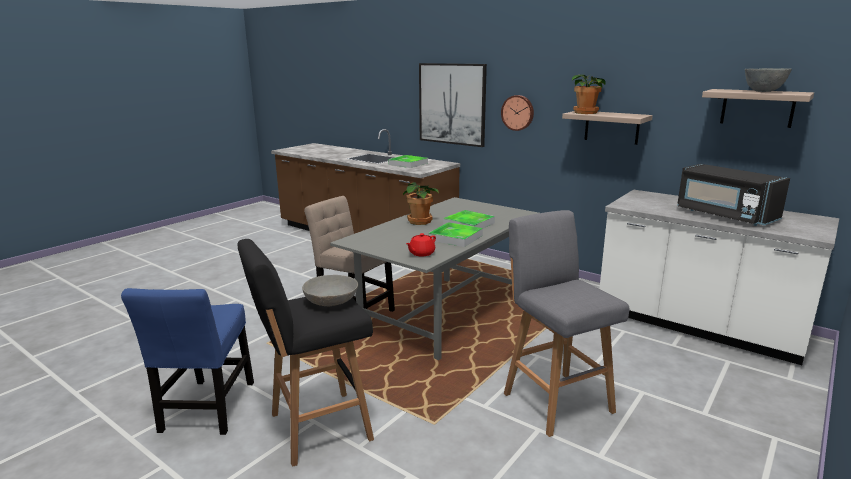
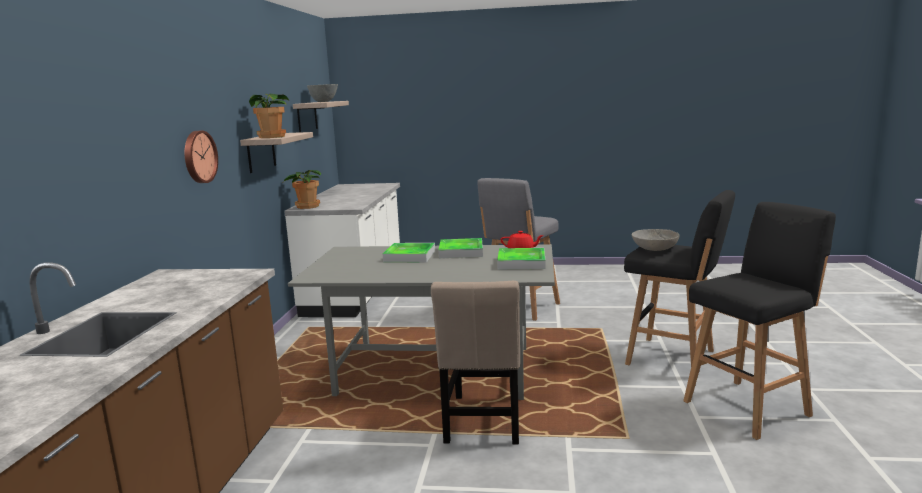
camera: 120 degrees left, 5 degrees down
blue chair [121,288,254,435] -> black stool [683,202,836,440]
tray [388,155,428,168] -> tray moved to [497,248,546,269]
potted plant [403,182,439,225] -> potted plant moved to [283,170,321,209]
picture [419,63,487,147] -> none
black microwave [677,164,790,226] -> none

